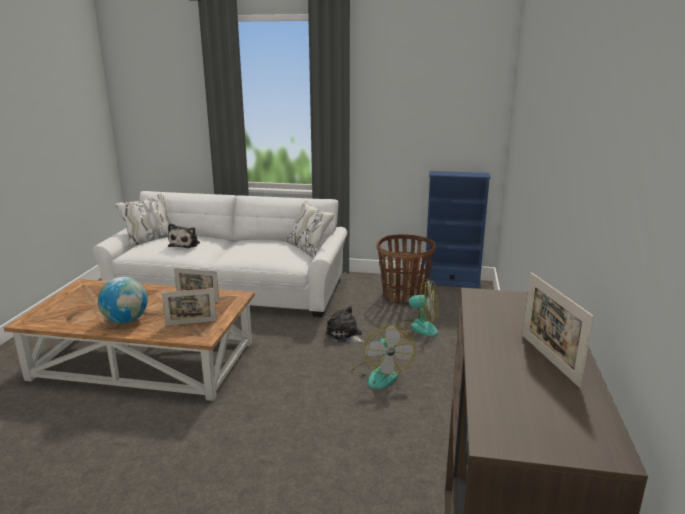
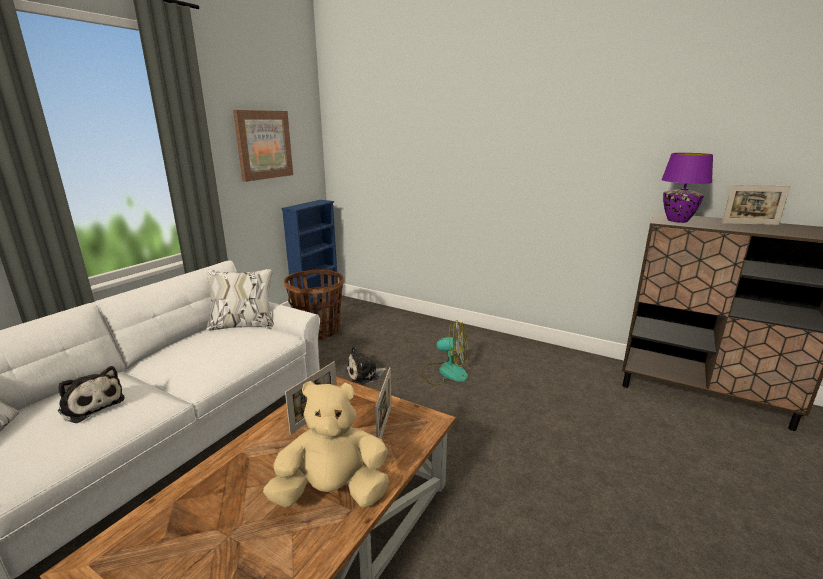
camera: 70 degrees left, 0 degrees up
globe [98,277,148,324] -> beige plush toy [263,381,389,508]
fan [395,279,439,339] -> none
none -> picture [233,110,293,182]
none -> purple table lamp [661,153,713,223]

